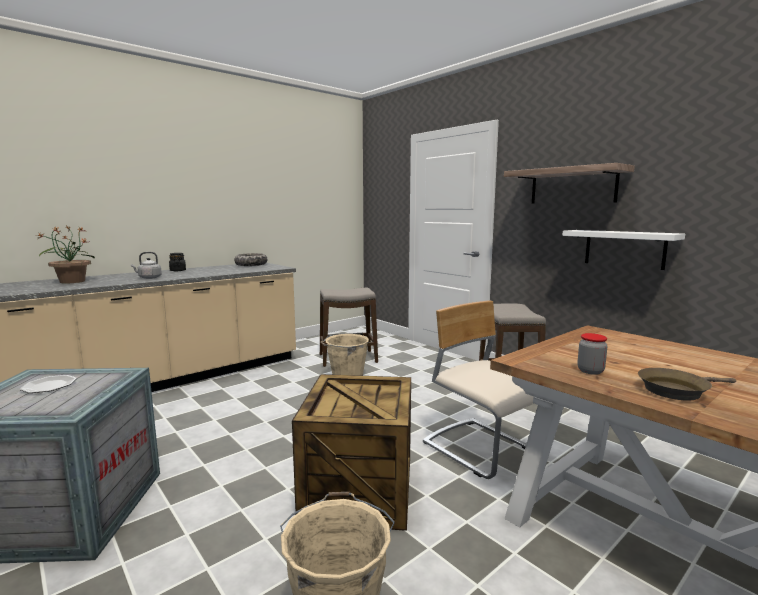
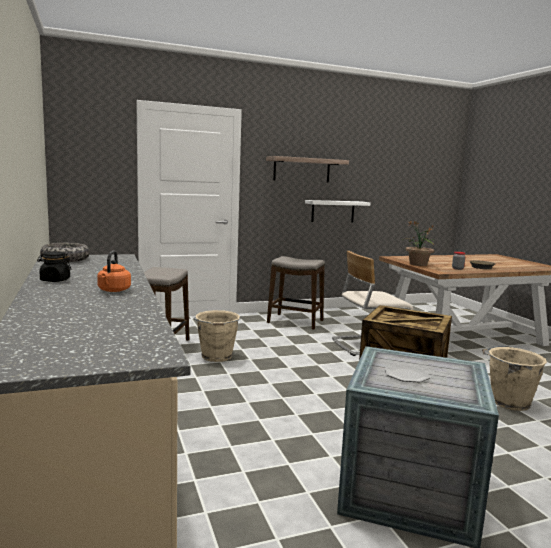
camera: 70 degrees left, 0 degrees up
potted plant [37,226,95,284] -> potted plant moved to [405,221,434,266]
grey kettle [131,252,162,279] -> orange kettle [97,251,131,292]

